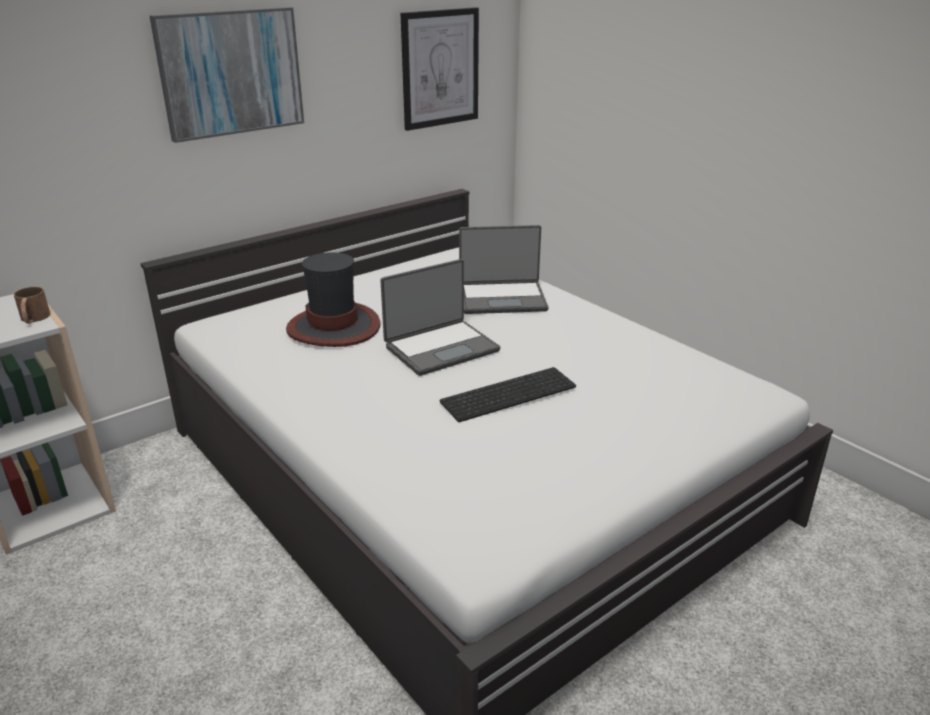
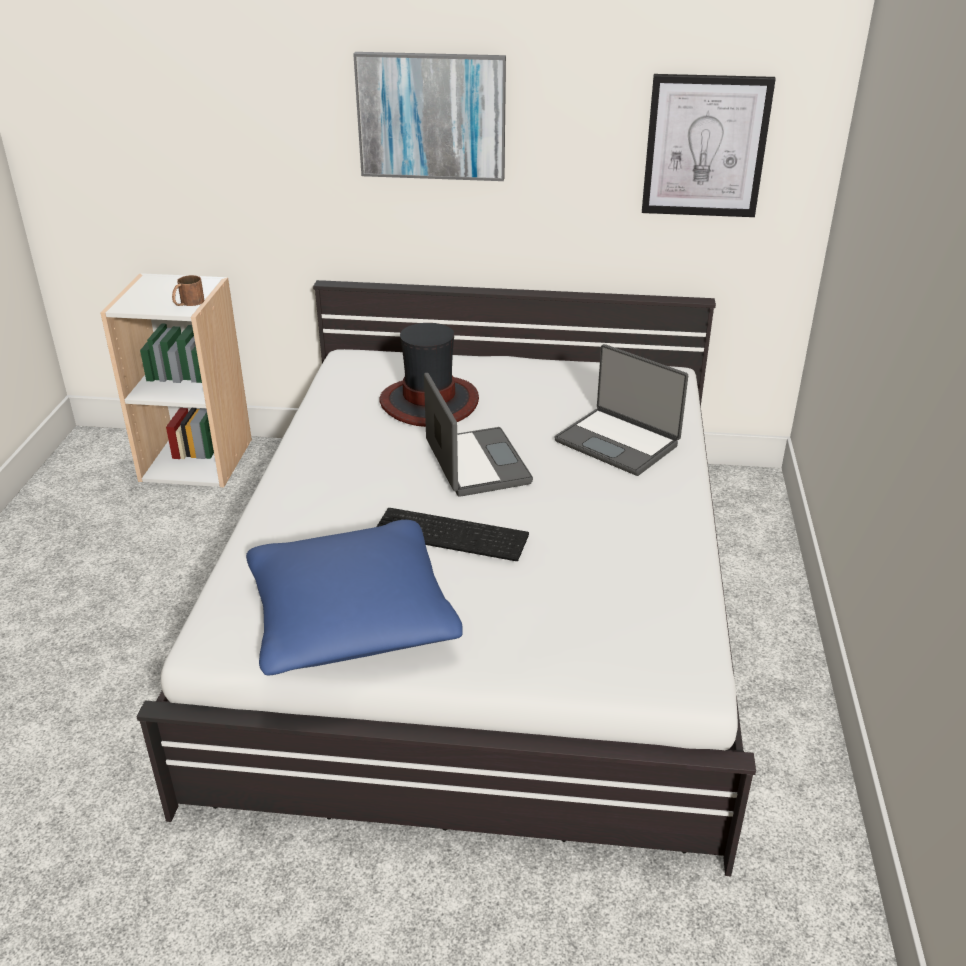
camera: 45 degrees right, 5 degrees up
laptop [380,259,500,376] -> laptop turned 120 degrees counterclockwise [424,373,533,497]
none -> blue pillow [246,520,463,675]

